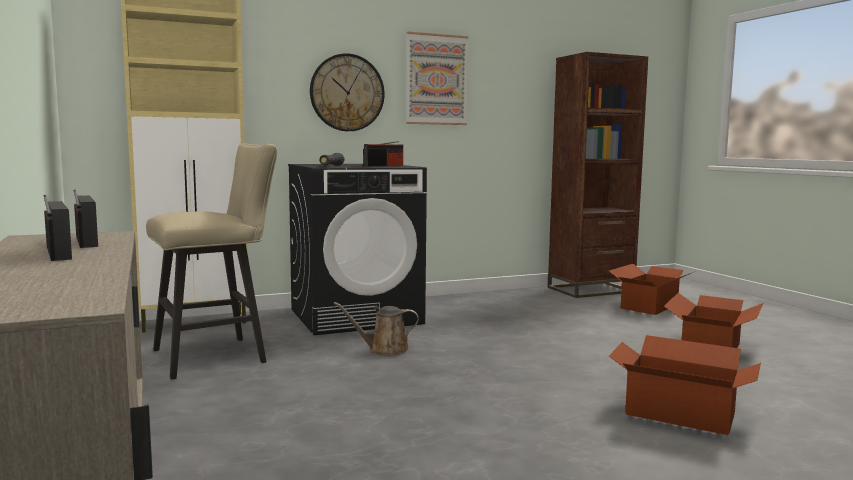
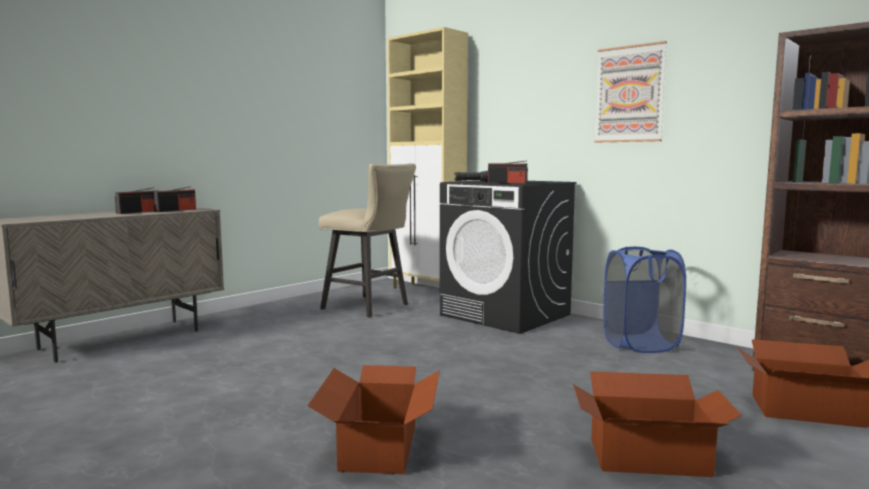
camera: 65 degrees right, 0 degrees up
wall clock [310,53,384,131] -> none
brown watering can [334,302,419,355] -> none
none -> blue laundry basket [603,247,686,353]

